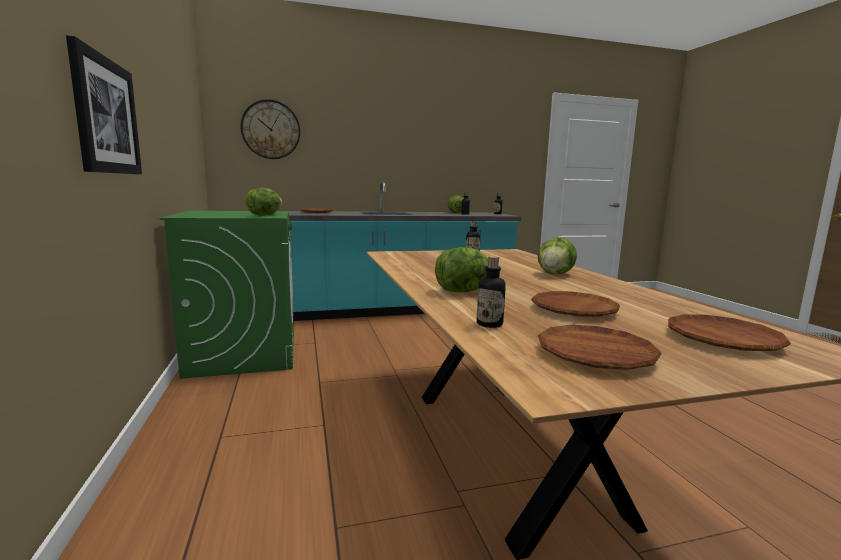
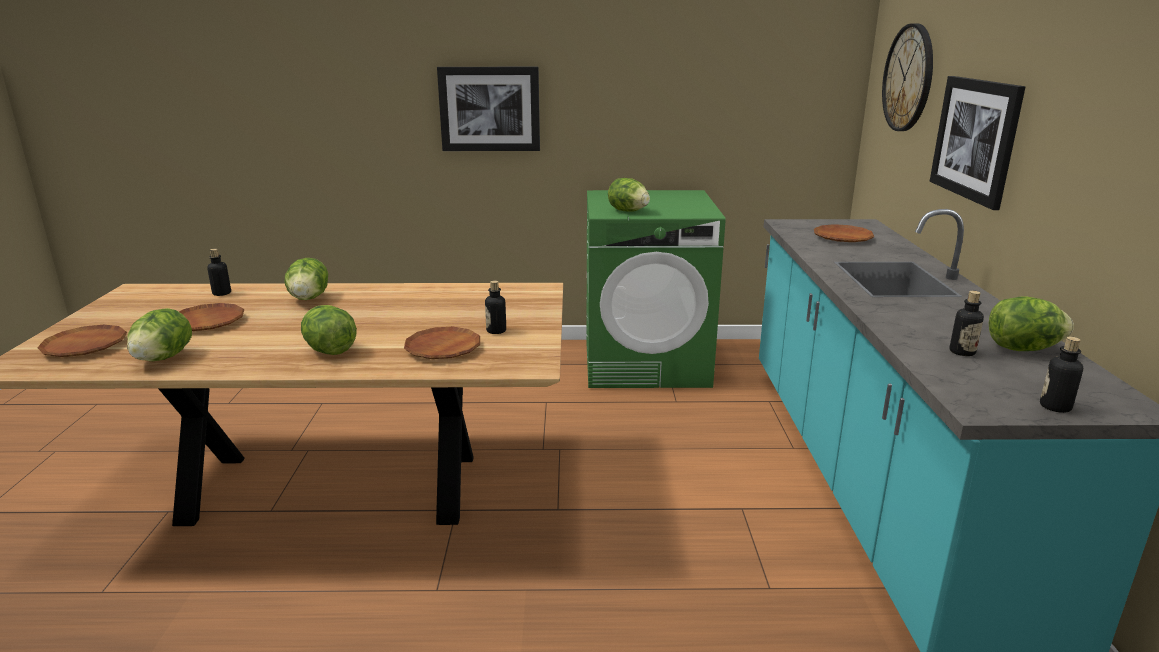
camera: 105 degrees right, 10 degrees up
brown plate [538,325,662,370] -> brown plate moved to [404,327,480,359]
none -> lettuce [127,308,192,361]
none -> picture [930,76,1025,210]

